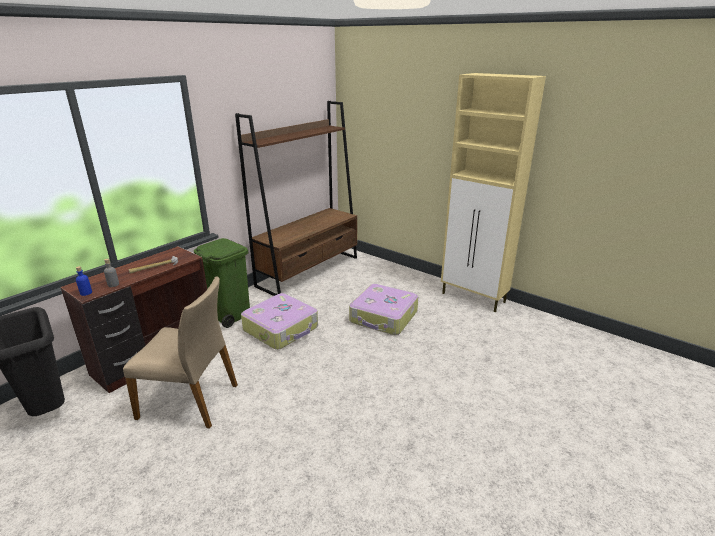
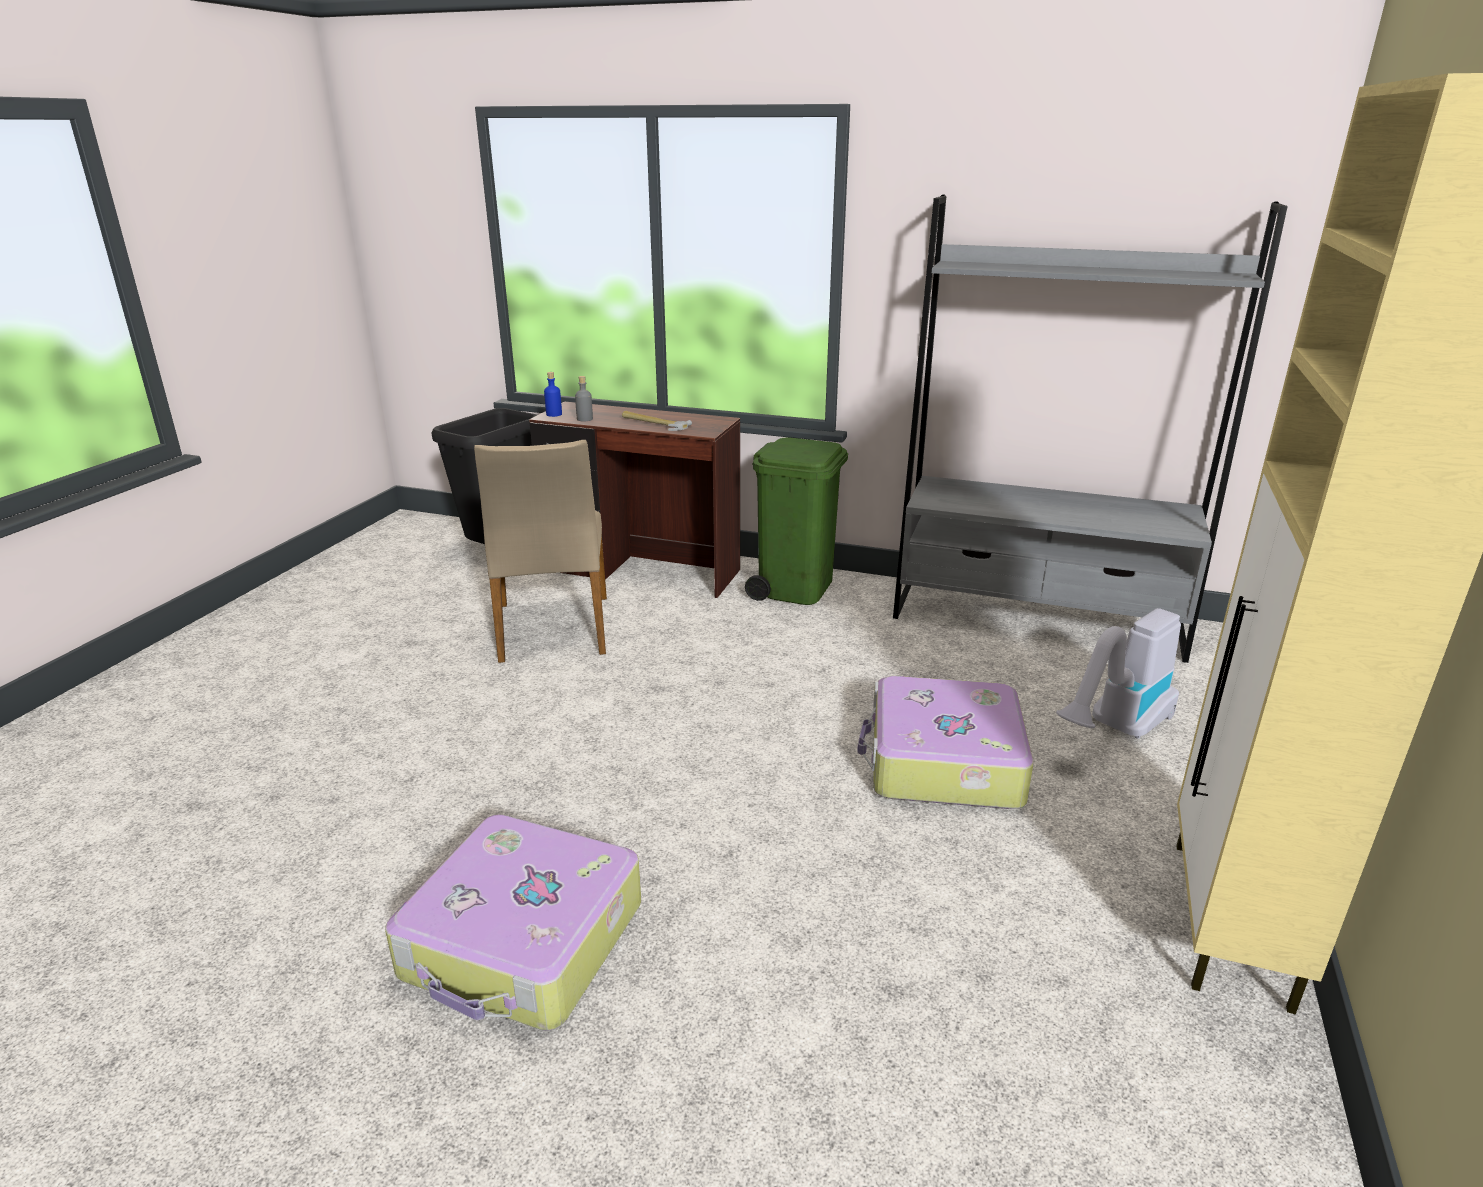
camera: 70 degrees right, 0 degrees up
brown bookcase [235,101,357,296] -> grey bookcase [893,195,1288,663]
suitcase [241,293,318,350] -> suitcase moved to [385,814,641,1031]
none -> vacuum cleaner [1056,608,1181,739]

